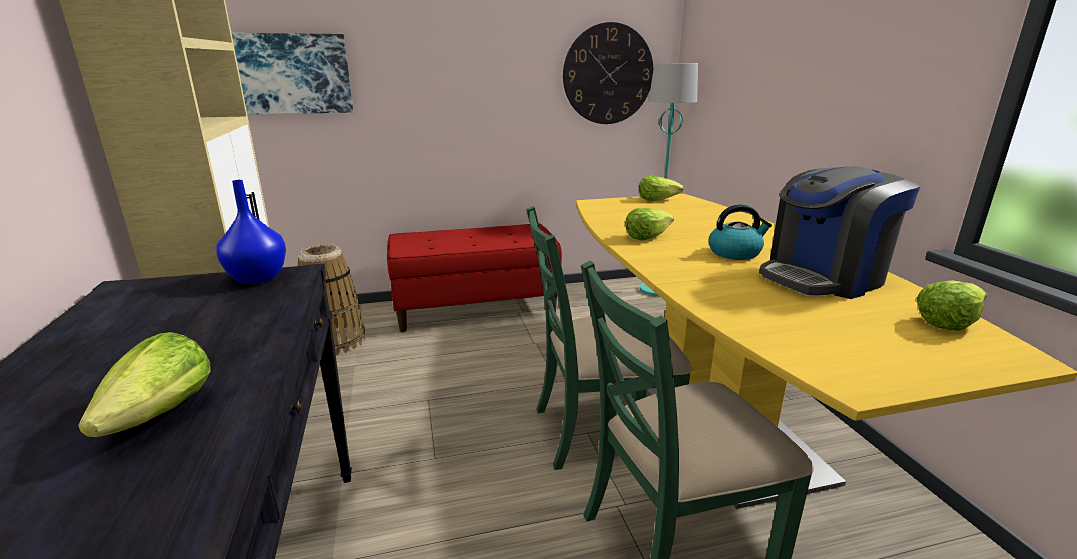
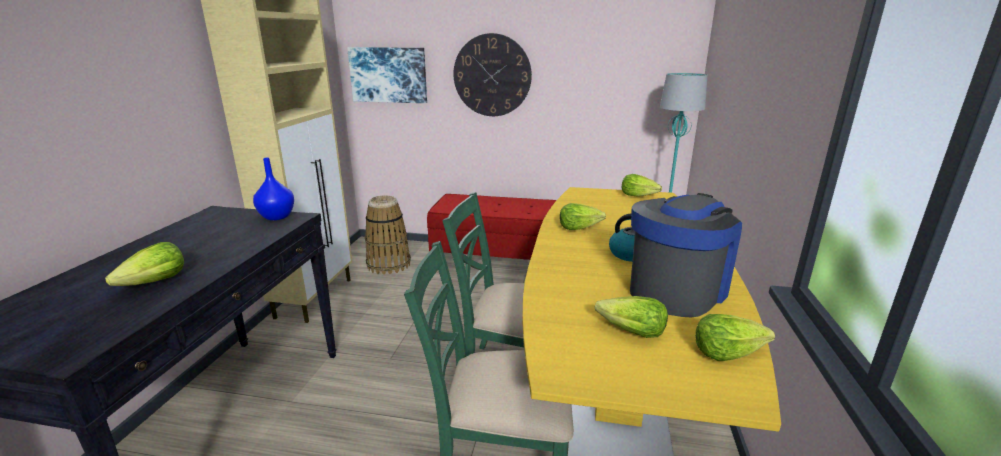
camera: 25 degrees right, 0 degrees up
wall clock [563,22,653,124] -> wall clock moved to [453,33,532,116]
coffee machine [759,166,920,299] -> coffee machine turned 135 degrees clockwise [630,193,742,318]
none -> lettuce [595,296,668,338]

